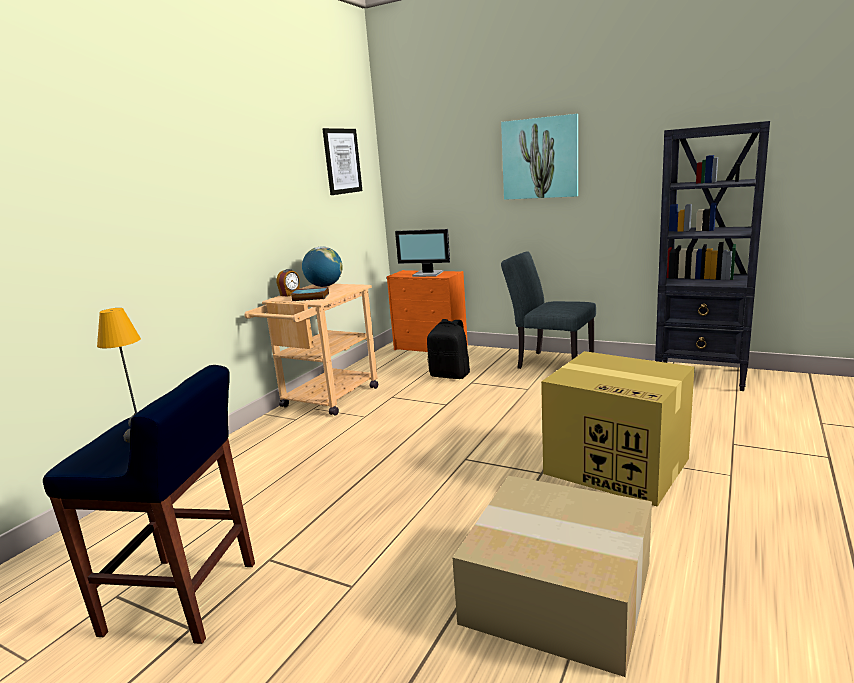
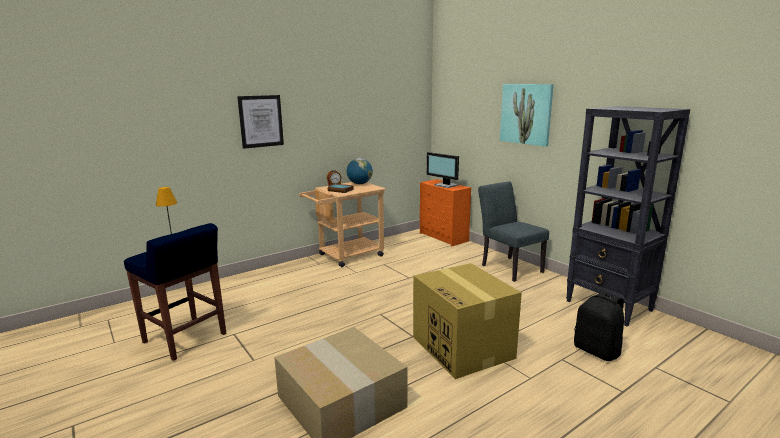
camera: 25 degrees right, 0 degrees up
picture [323,128,362,195] -> picture moved to [237,95,284,149]
black backpack [427,319,470,379] -> black backpack moved to [574,291,624,361]

